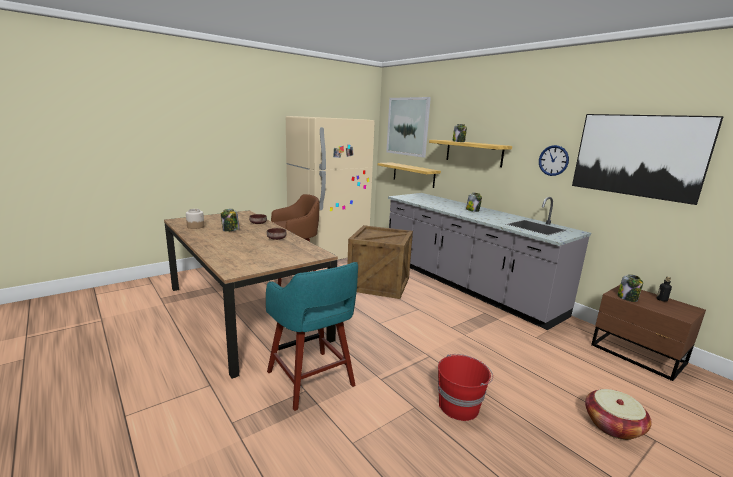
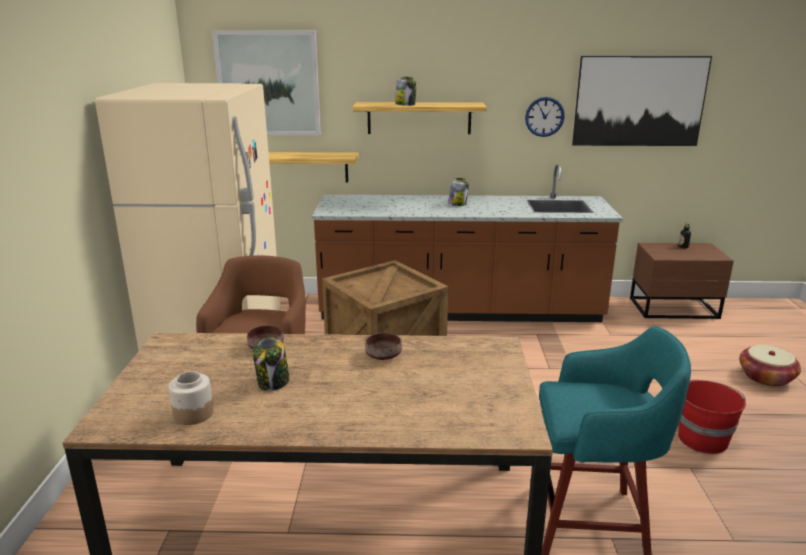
camera: 50 degrees left, 5 degrees up
grey counter [388,193,591,330] -> brown counter [312,164,623,322]
jar [617,274,643,302] -> none

